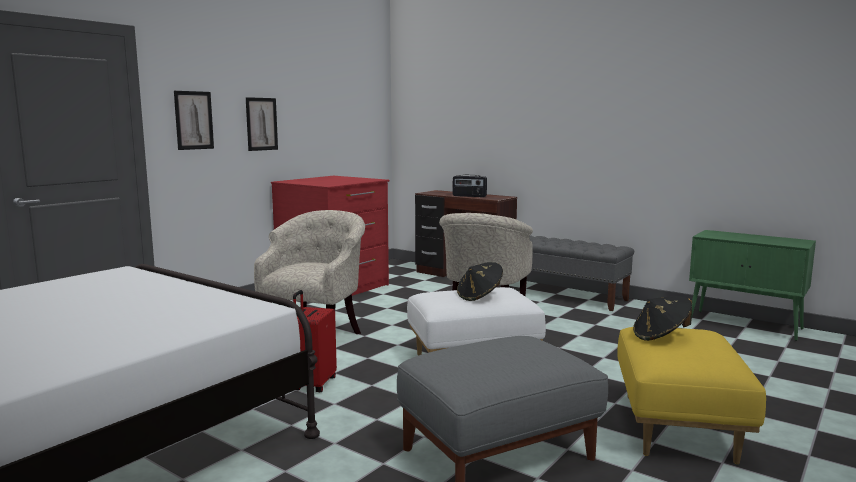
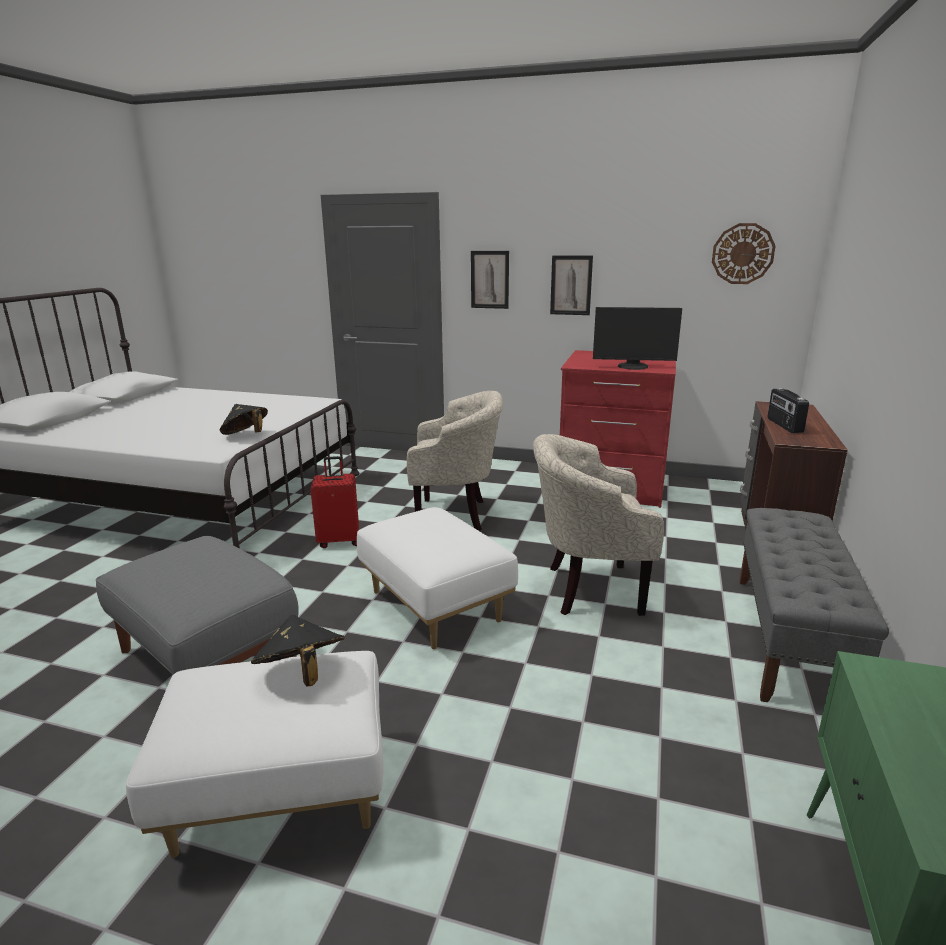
camera: 70 degrees right, 10 degrees up
black hat [457,262,503,301] -> black hat moved to [220,404,268,435]
yellow ottoman [617,327,766,464] -> white ottoman [126,651,383,858]
none -> monitor [593,307,682,370]
none -> wall clock [712,223,776,284]

